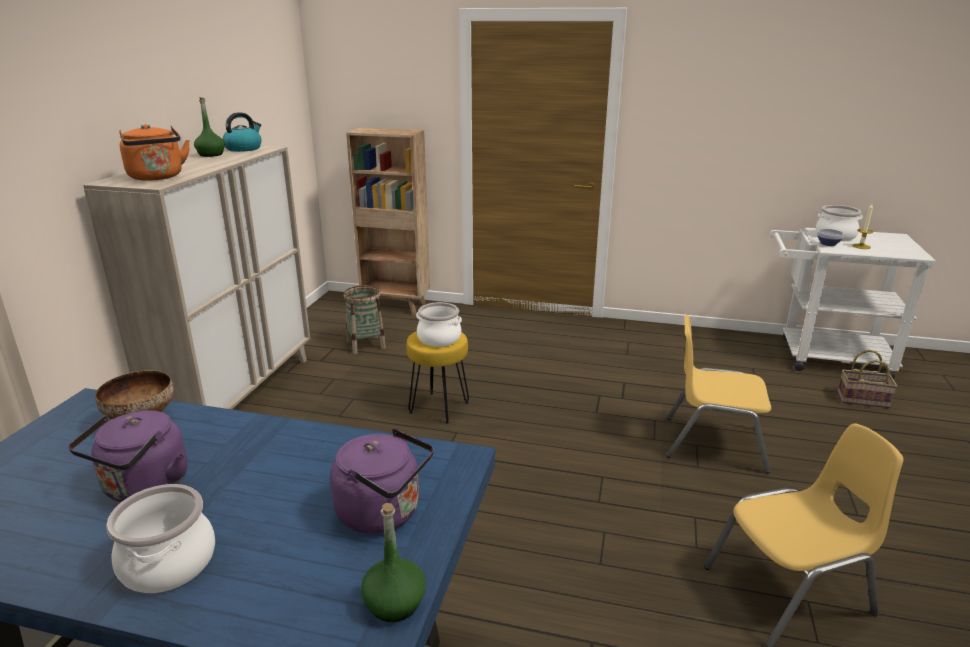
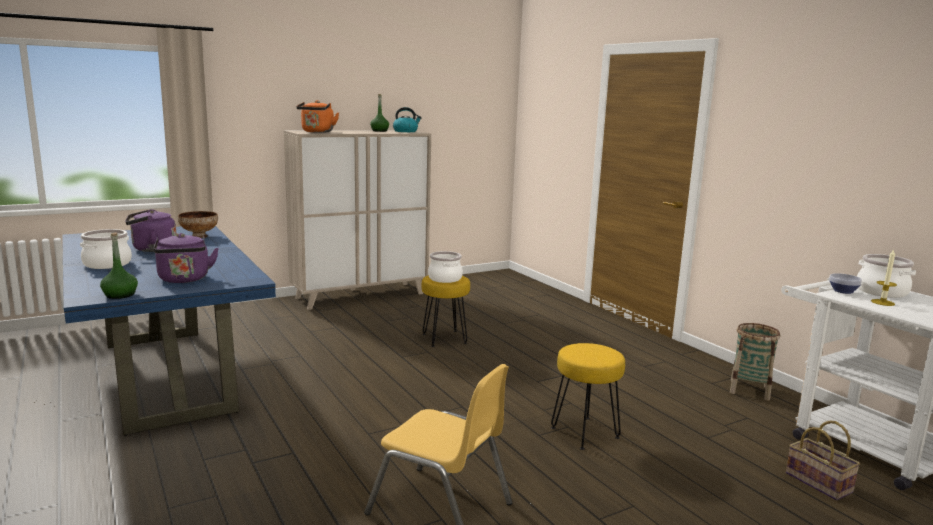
camera: 45 degrees right, 10 degrees down
basket [343,285,386,354] -> basket moved to [730,323,780,400]
brown bookcase [346,128,430,315] -> none
yellow chair [666,315,771,473] -> yellow stool [551,343,625,450]

